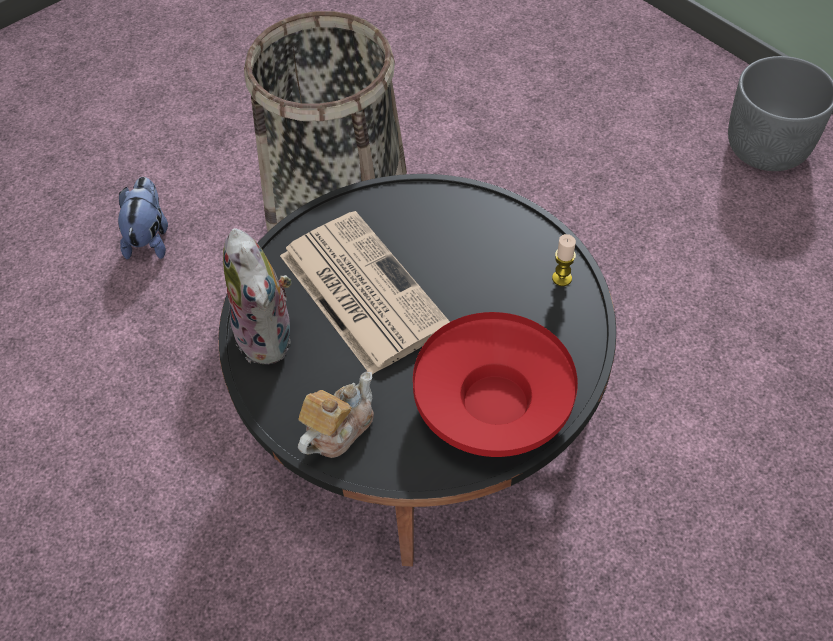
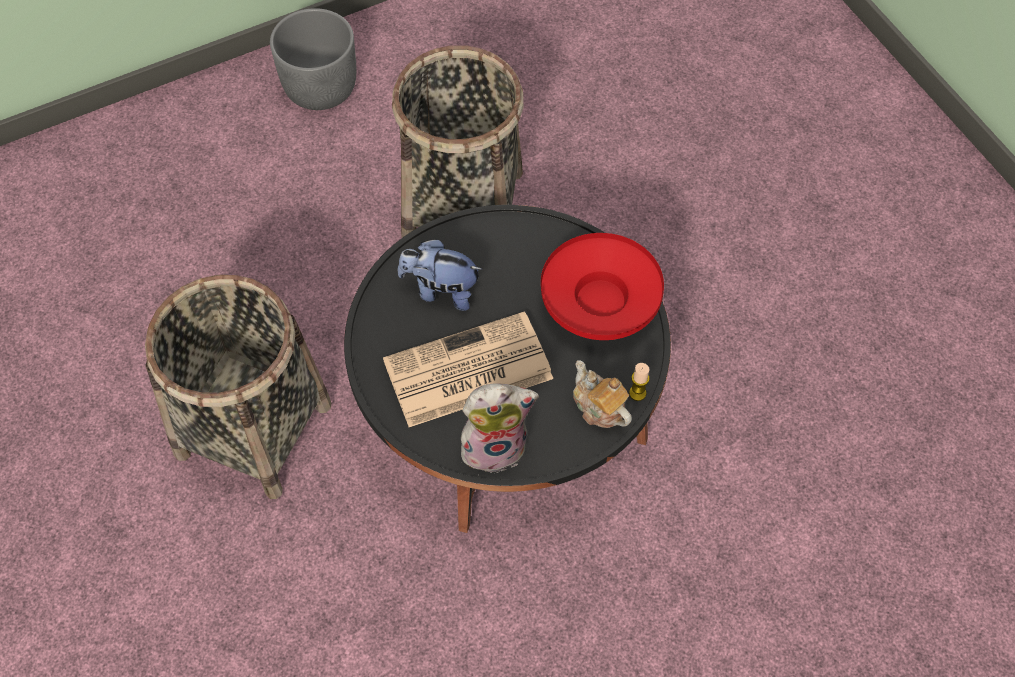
camera: 80 degrees left, 5 degrees up
plush toy [118,177,168,259] -> plush toy moved to [398,239,483,311]
candle [552,234,576,286] -> candle moved to [629,363,650,401]
none -> basket [392,45,524,238]

